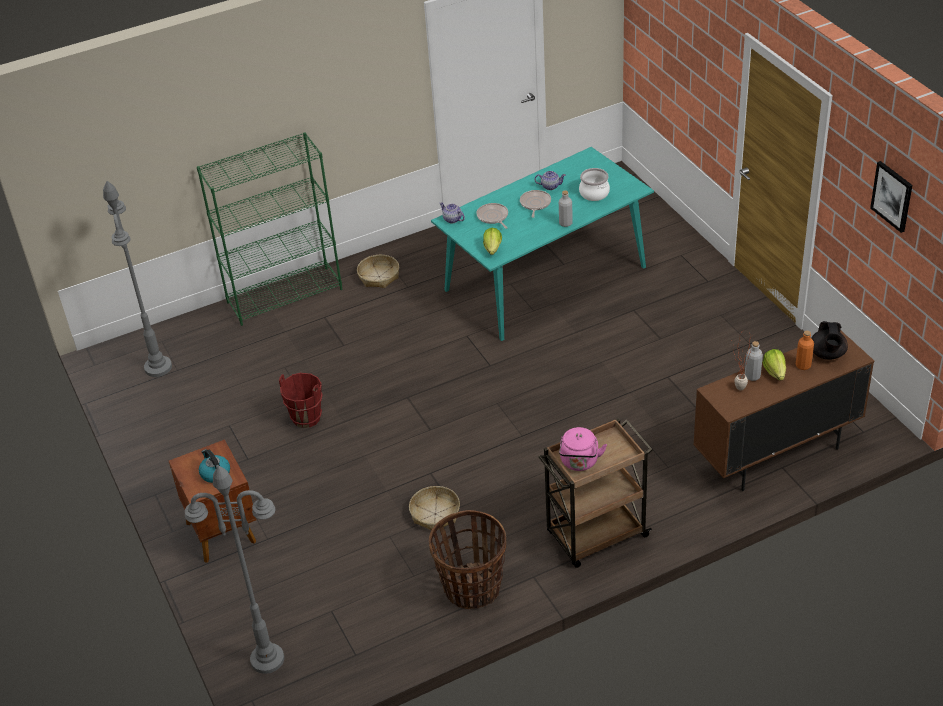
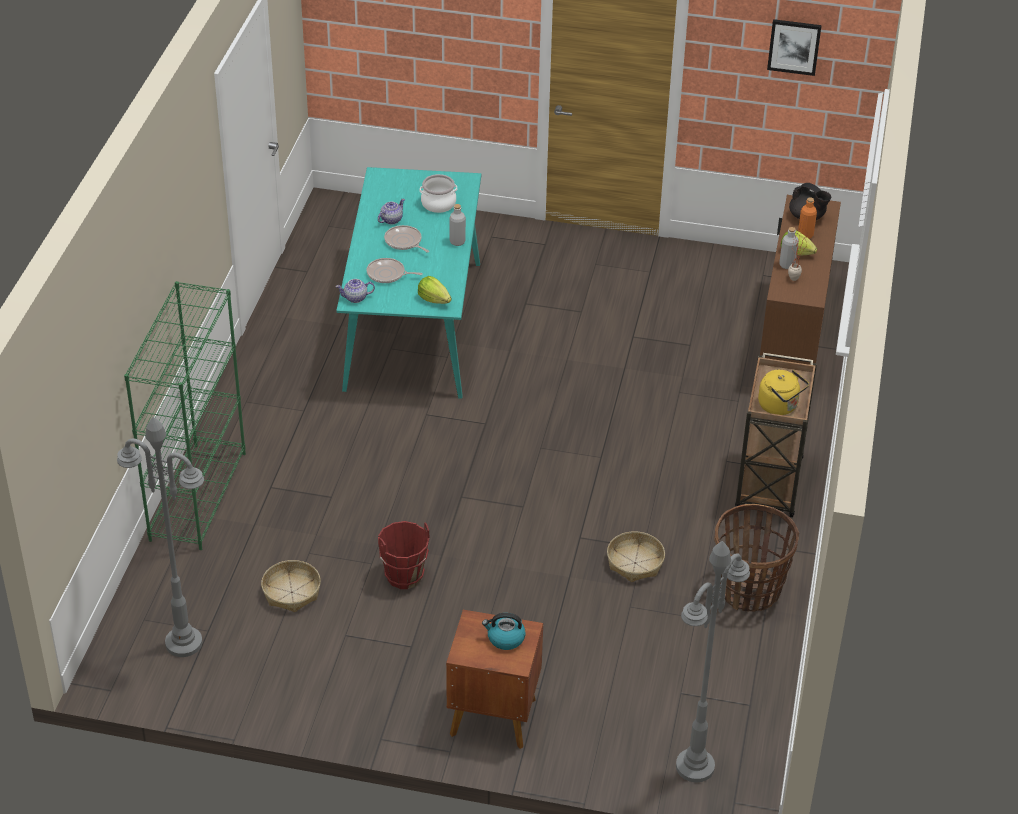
camera: 55 degrees left, 0 degrees up
basket [357,255,399,288] -> basket moved to [261,560,321,612]
pink kettle [559,427,607,471] -> yellow kettle [758,370,809,415]

